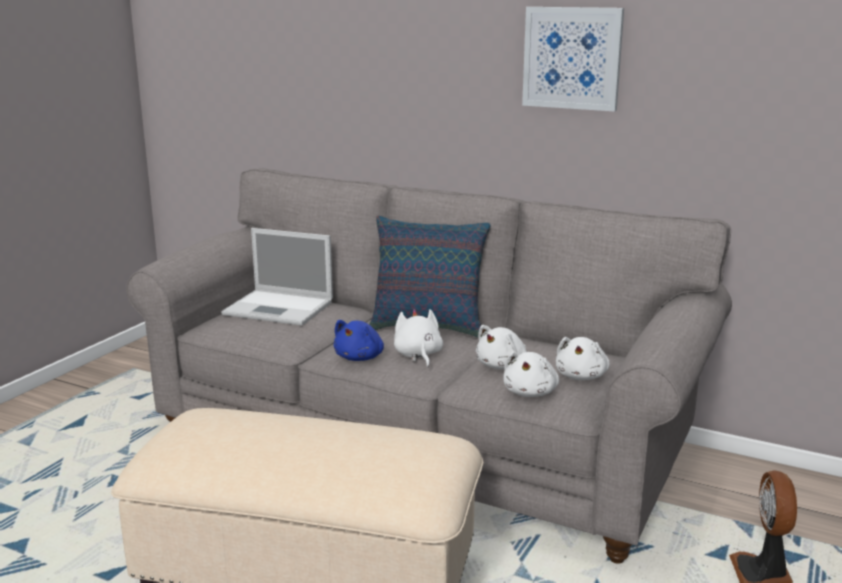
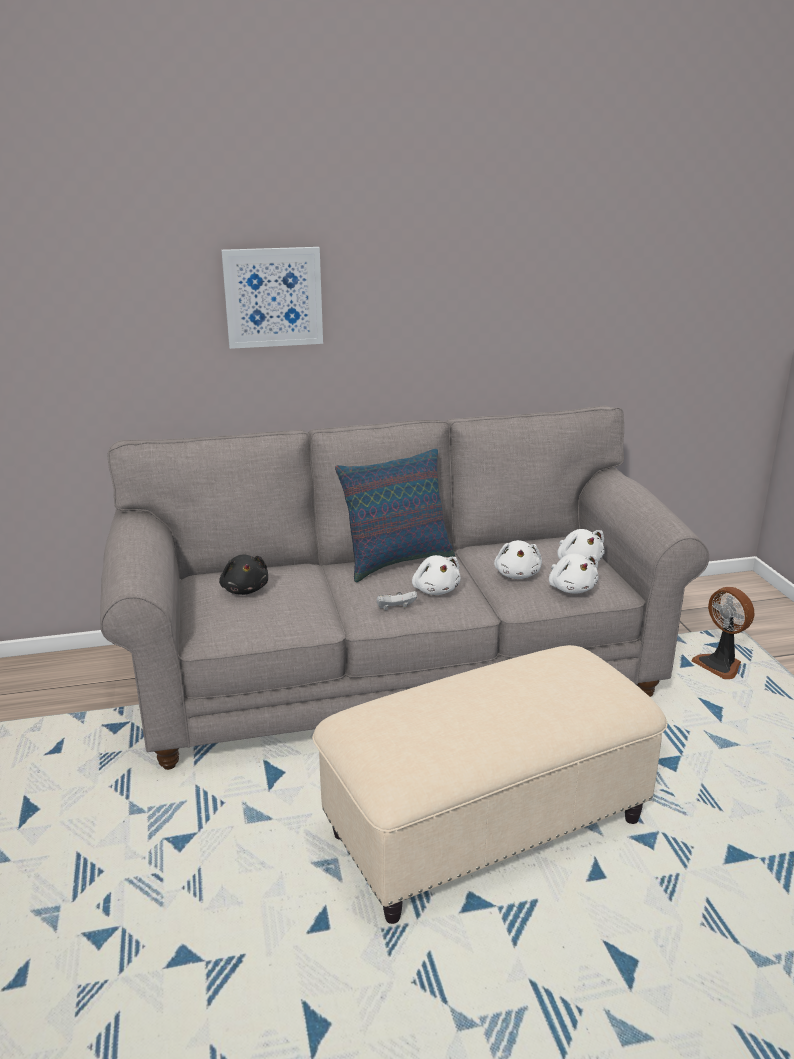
camera: 40 degrees left, 5 degrees up
laptop [221,228,333,326] -> black plush toy [219,555,268,595]
blue plush toy [334,320,384,361] -> white game controller [377,591,417,610]
white plush toy [394,309,443,367] -> white plush toy turned 150 degrees counterclockwise [412,555,461,595]
picture [522,7,624,111] -> picture moved to [222,247,323,349]

